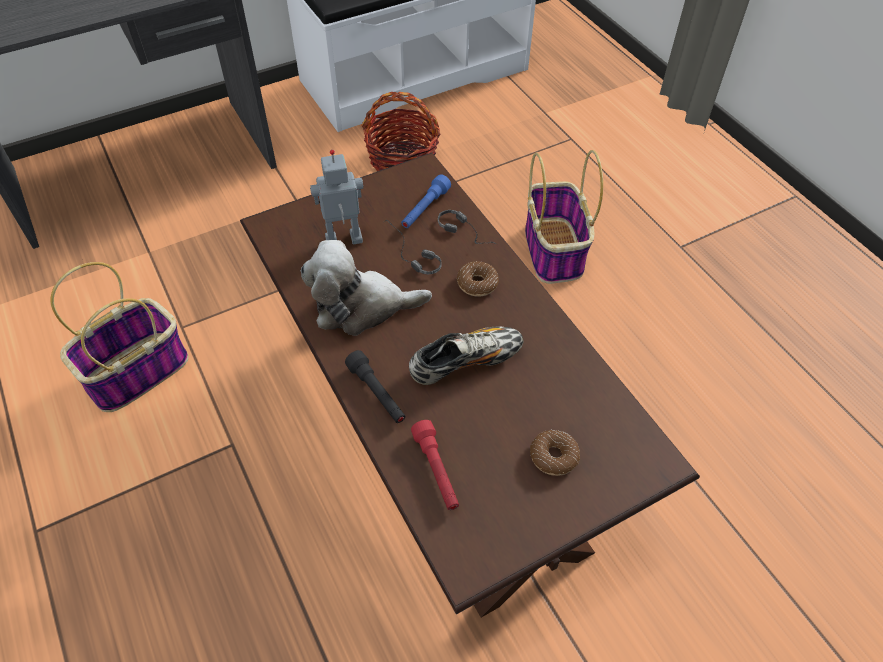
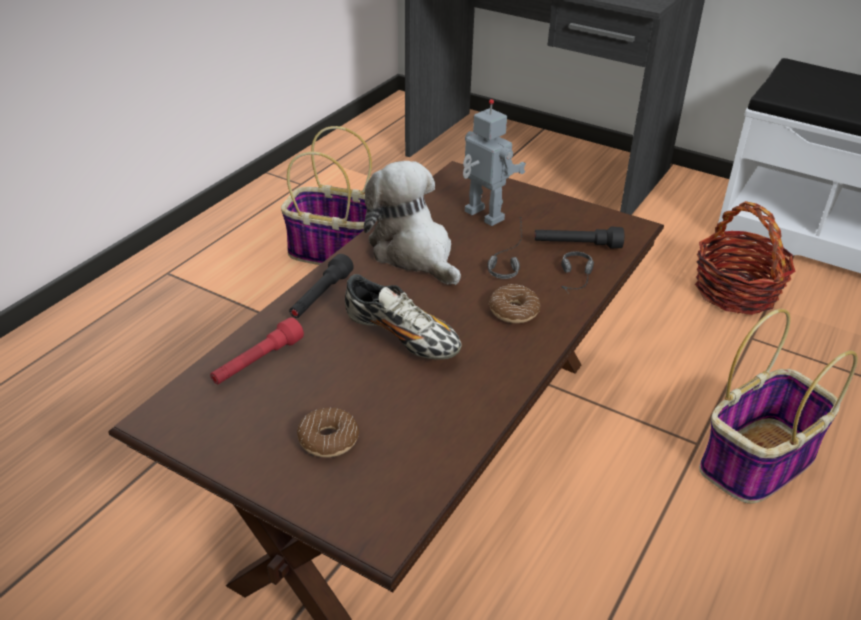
camera: 60 degrees right, 15 degrees down
blue flashlight [401,174,451,228] -> black flashlight [534,226,624,248]

